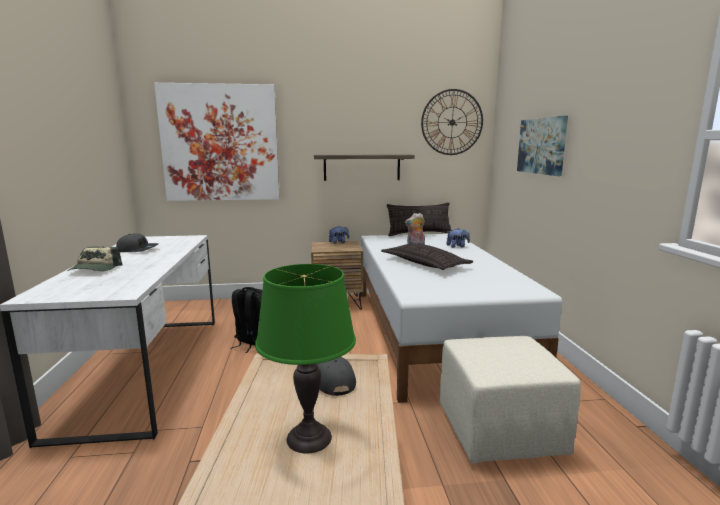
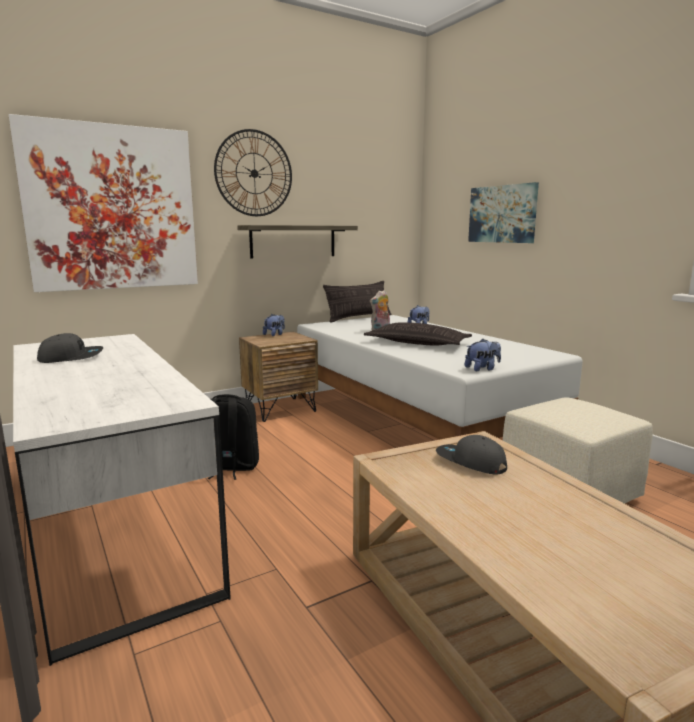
camera: 25 degrees left, 0 degrees up
cap [67,246,123,271] -> none
green table lamp [255,264,356,454] -> none
wall clock [421,89,483,155] -> wall clock moved to [214,129,292,216]
none -> plush toy [465,339,501,371]

